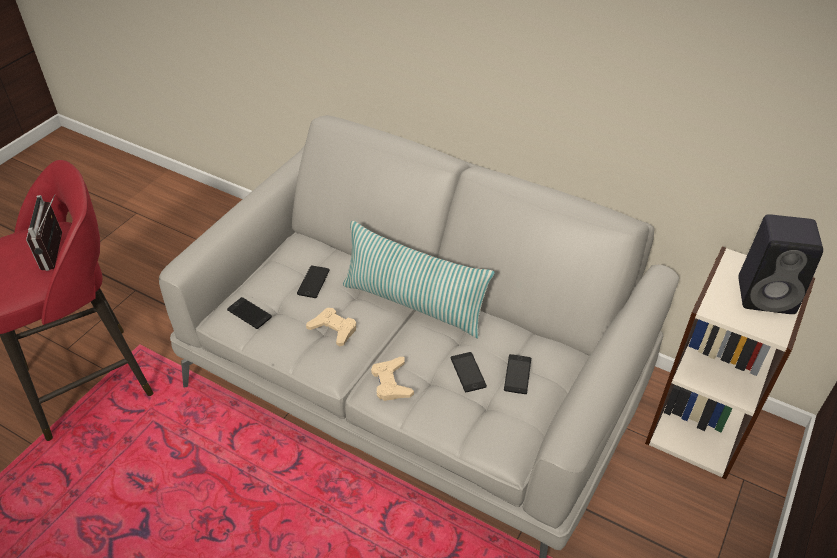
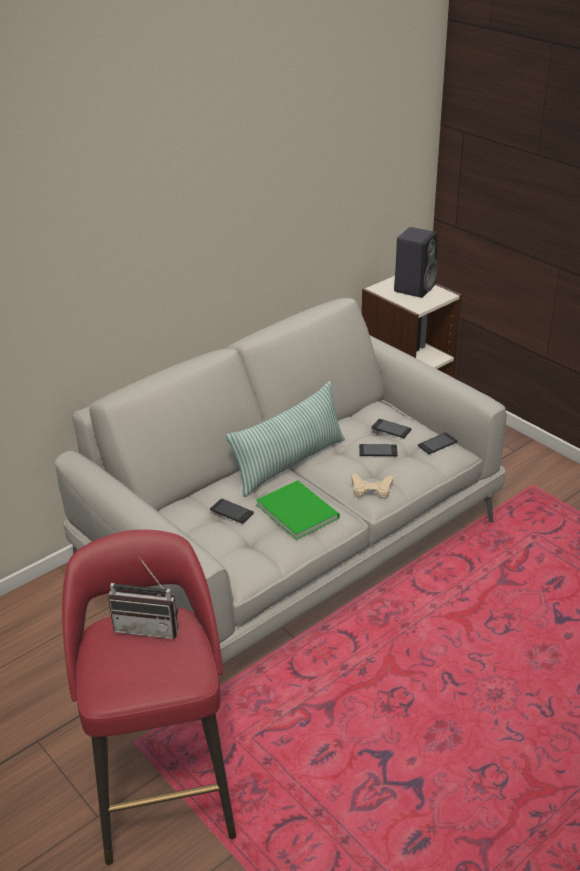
camera: 70 degrees left, 10 degrees down
phone [227,297,272,329] -> phone moved to [418,433,457,454]
beige game controller [306,308,356,347] -> green book [256,480,340,540]

